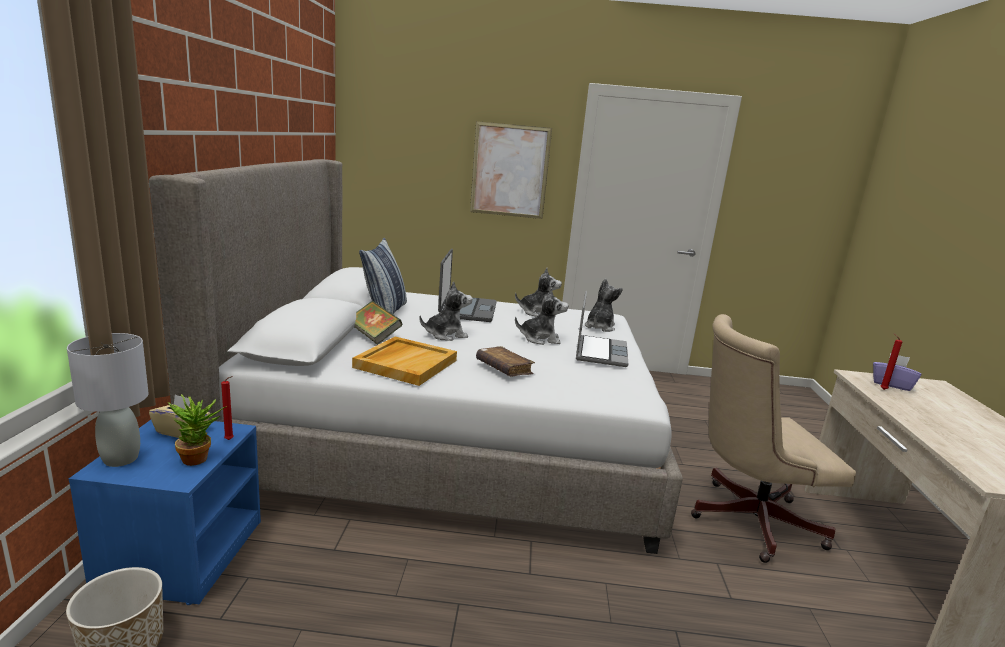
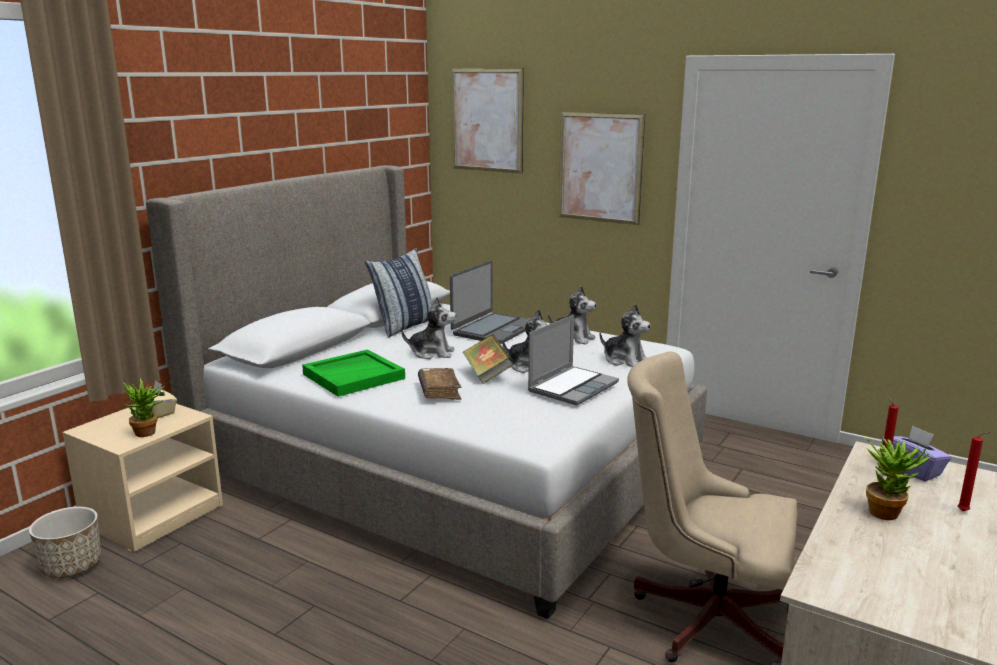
camera: 30 degrees right, 0 degrees up
grey table lamp [67,333,149,467] -> none
blue nightstand [69,420,261,605] -> beige nightstand [62,404,223,552]
red candle [221,376,234,440] -> red candle moved to [958,432,990,511]
beige tray [352,336,457,386] -> green tray [302,350,405,397]
book [354,301,403,345] -> book moved to [463,335,514,384]
plush toy [585,279,623,332] -> plush toy turned 75 degrees clockwise [600,304,651,367]
none -> picture [451,68,524,174]
none -> potted plant [864,437,931,520]

